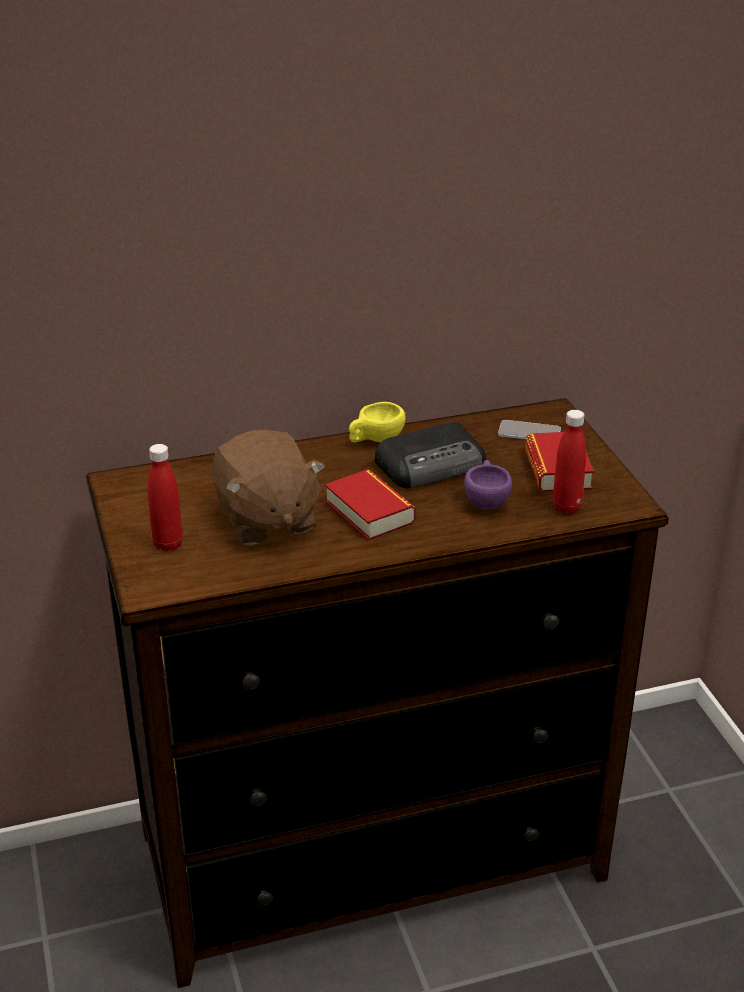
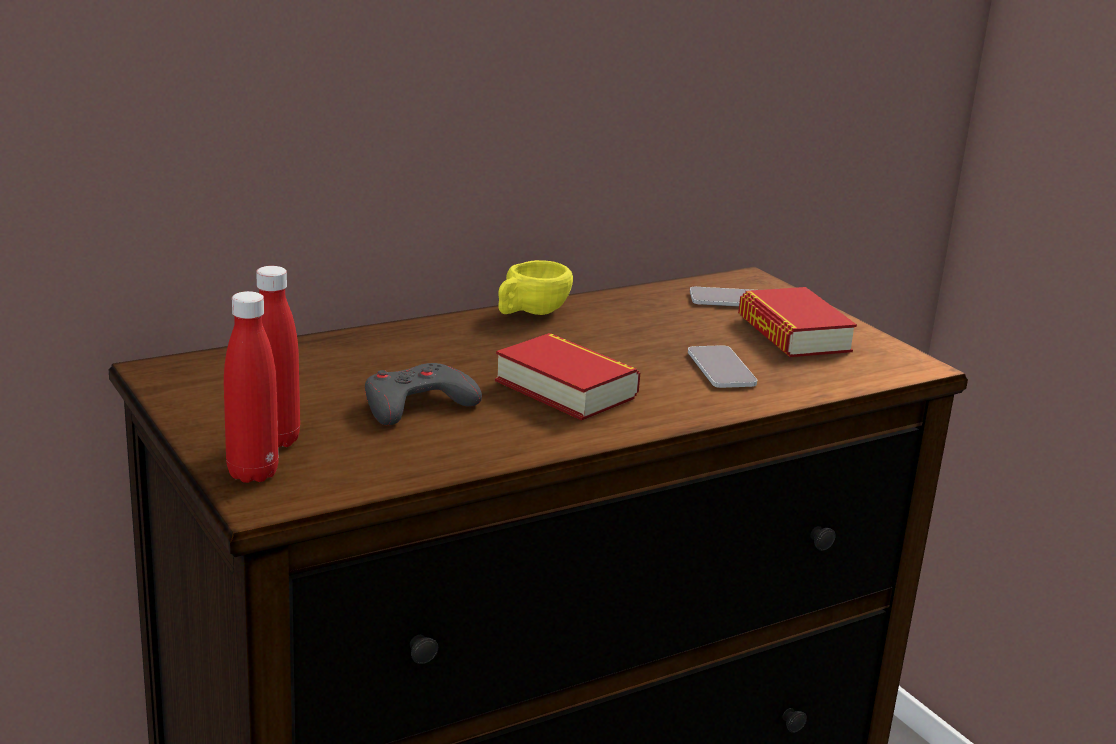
camera: 15 degrees left, 10 degrees down
brown plush toy [212,430,325,545] -> grey game controller [365,363,482,425]
radio [375,422,486,488] -> none
purple cup [464,460,512,510] -> phone [688,345,757,388]
red bottle [553,410,586,514] -> red bottle moved to [224,291,279,483]

